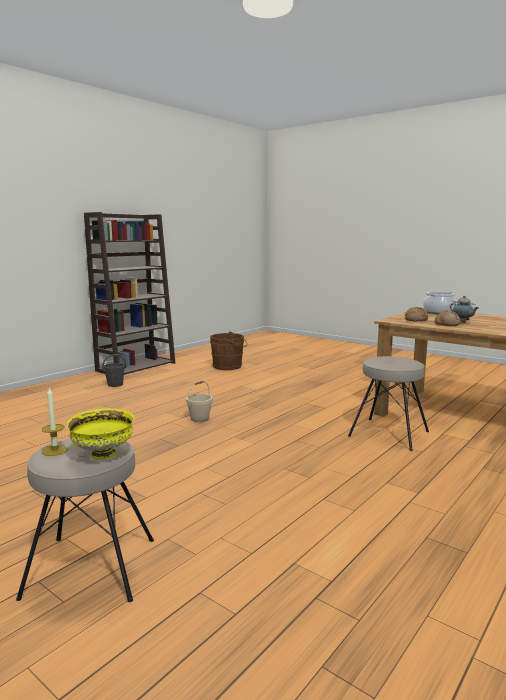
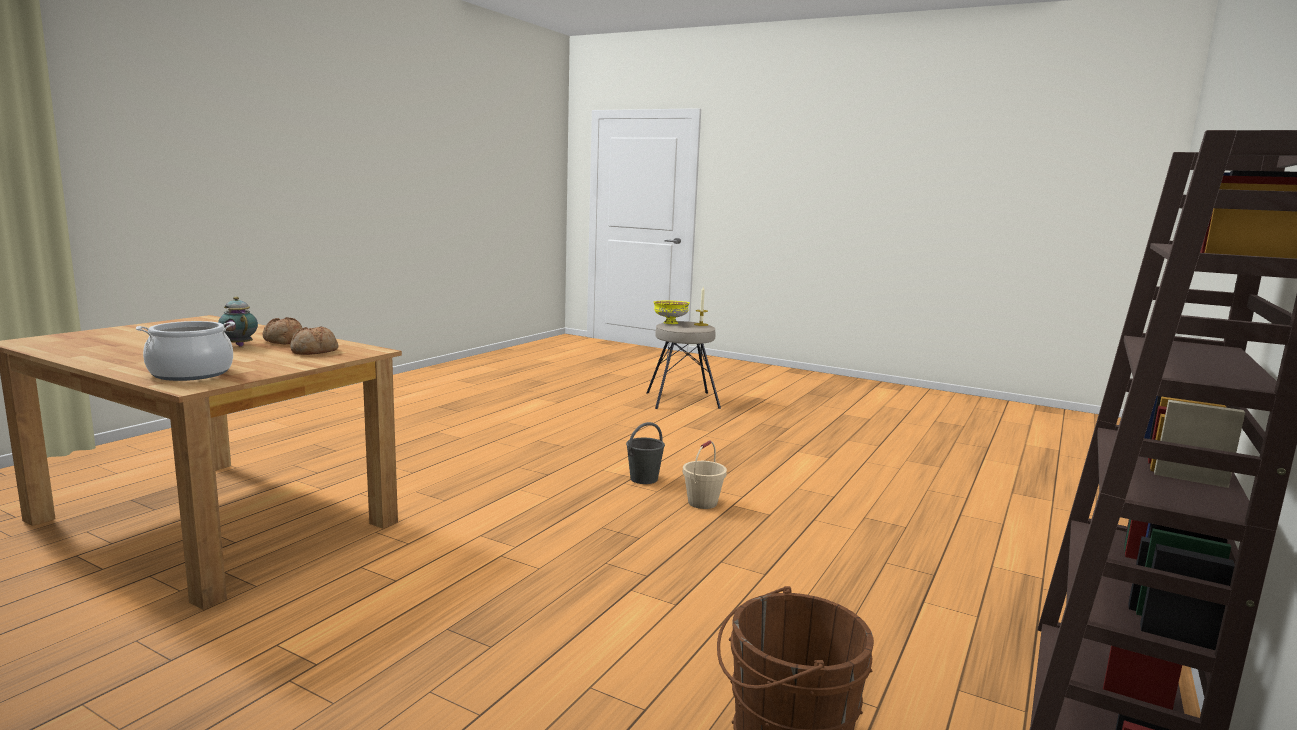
camera: 170 degrees right, 0 degrees up
grey bucket [102,354,126,387] -> grey bucket moved to [626,422,665,484]
beige stool [348,356,429,451] -> none

